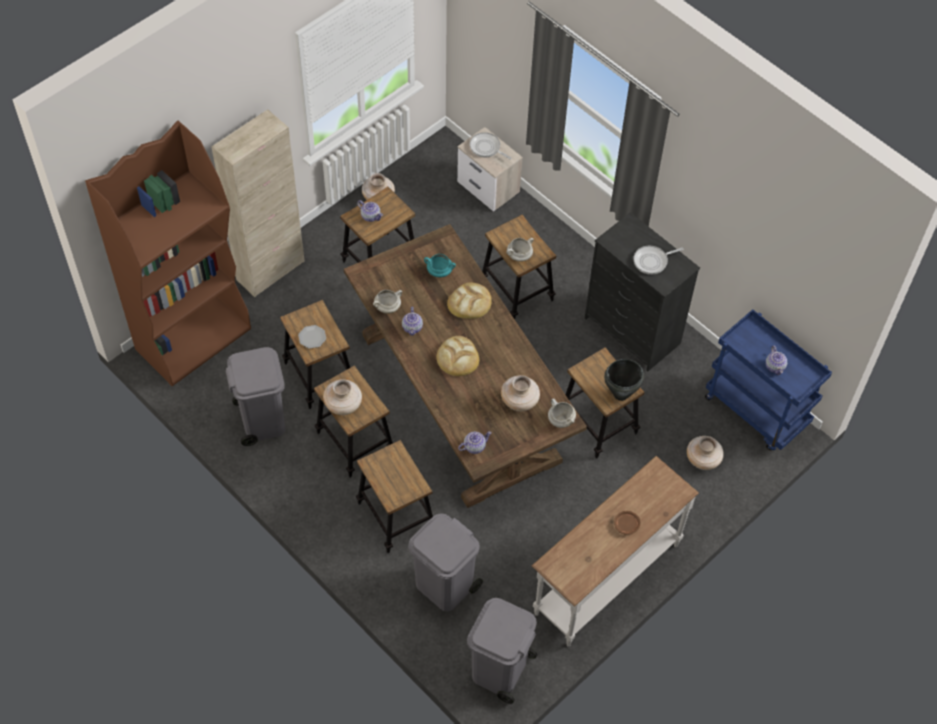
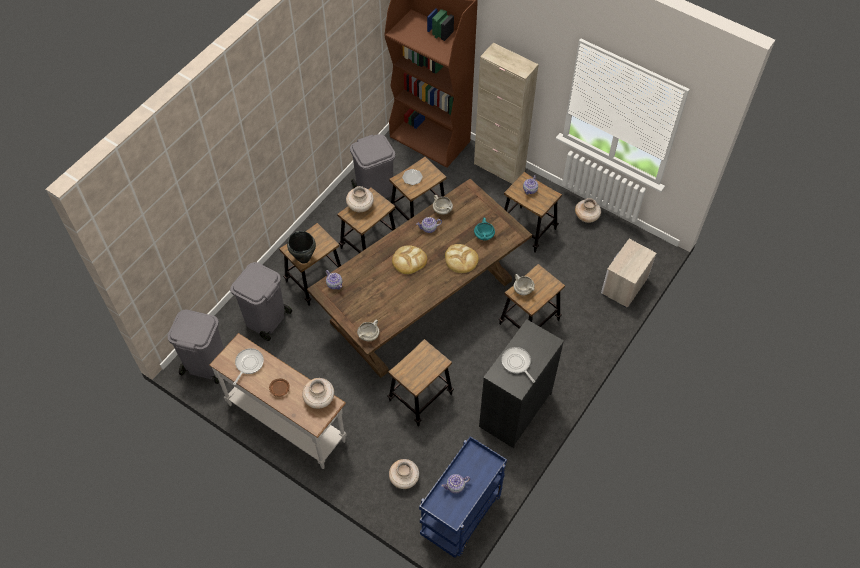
camera: 80 degrees right, 0 degrees up
frying pan [470,132,512,159] -> frying pan moved to [233,348,264,385]
beige vase [501,375,540,411] -> beige vase moved to [302,378,334,409]
black cooking pot [604,359,644,401] -> black cooking pot moved to [287,231,316,264]

